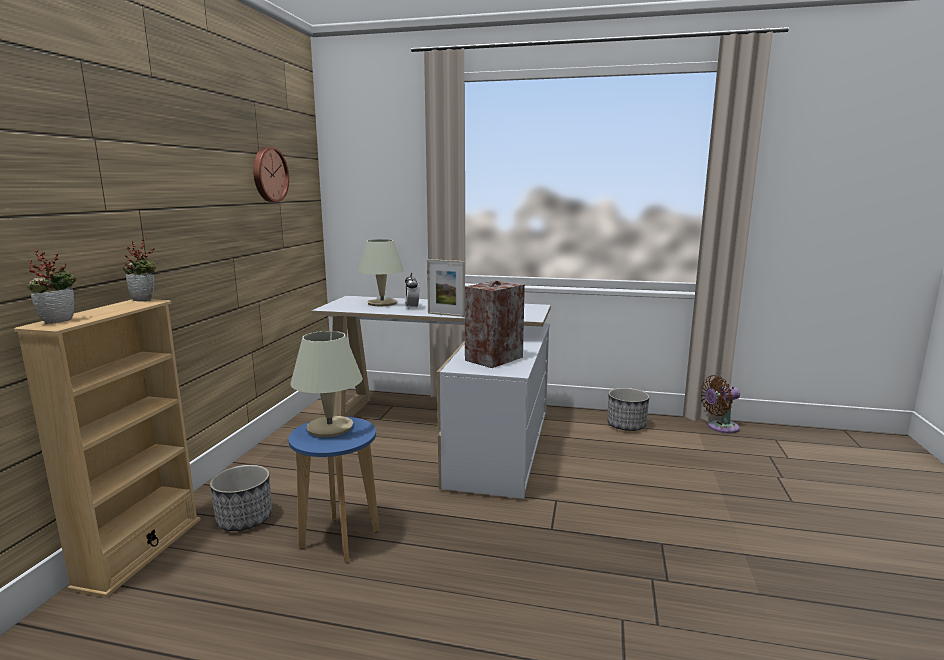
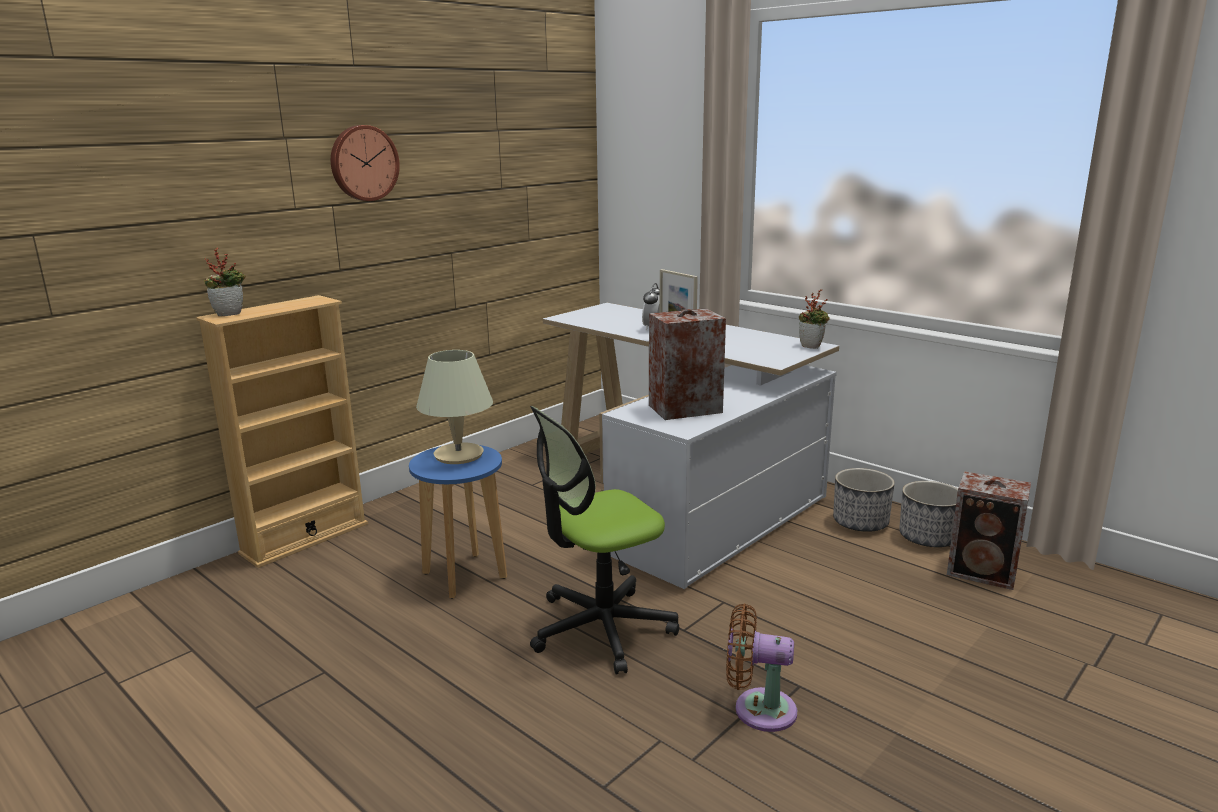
camera: 30 degrees right, 5 degrees up
potted plant [123,238,157,302] -> potted plant moved to [799,289,830,349]
planter [210,465,272,531] -> planter moved to [833,468,895,532]
wall clock [253,147,289,202] -> wall clock moved to [331,125,400,201]
beige table lamp [358,239,404,306] -> none
brown fan [701,375,740,433] -> brown fan moved to [726,604,797,732]
none -> office chair [530,406,679,675]
none -> speaker [947,471,1031,590]

